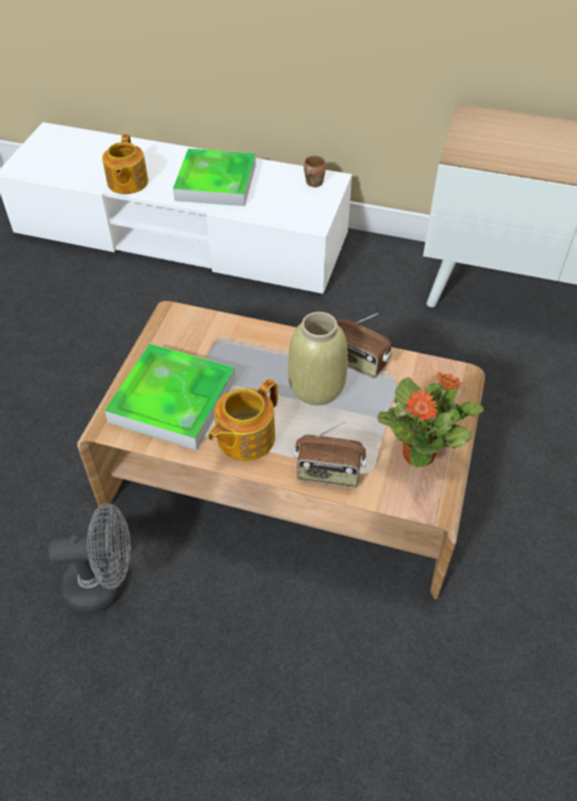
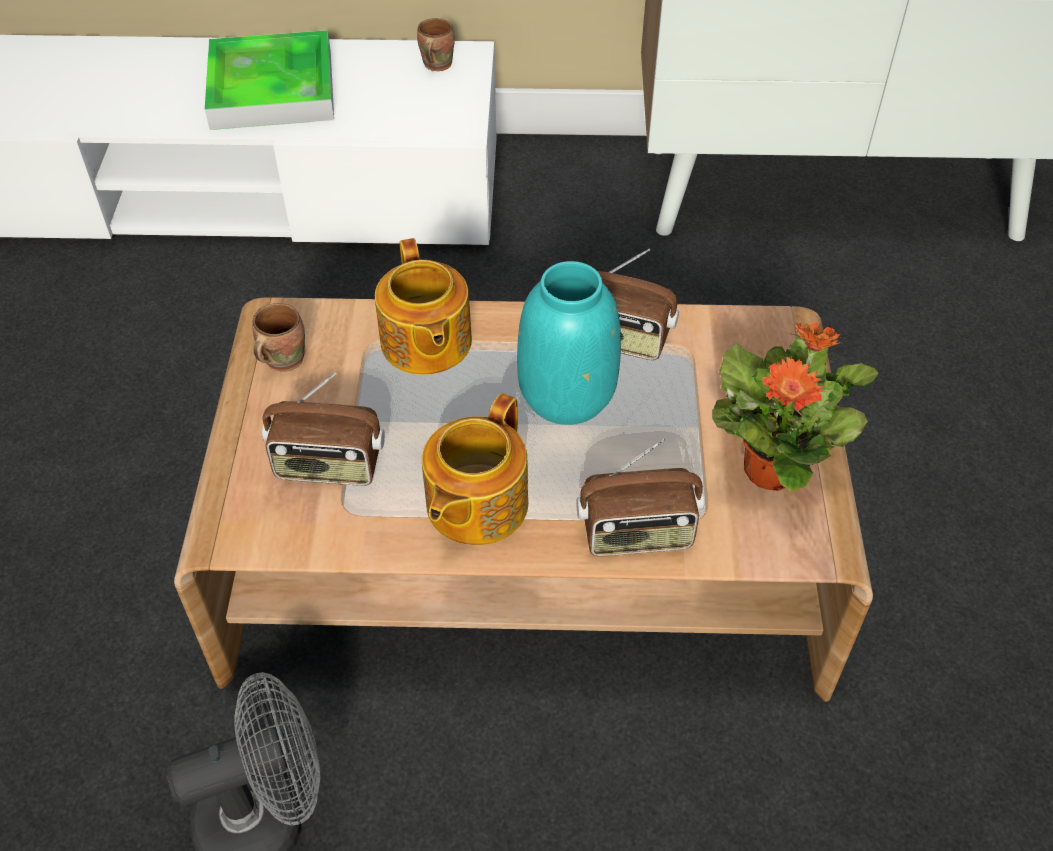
camera: 15 degrees left, 0 degrees up
teapot [102,134,148,194] -> teapot moved to [375,238,472,375]
tray [105,344,236,450] -> radio [262,372,385,486]
beige vase [288,312,348,405] -> turquoise vase [517,261,621,425]
none -> brown mug [252,303,305,372]

